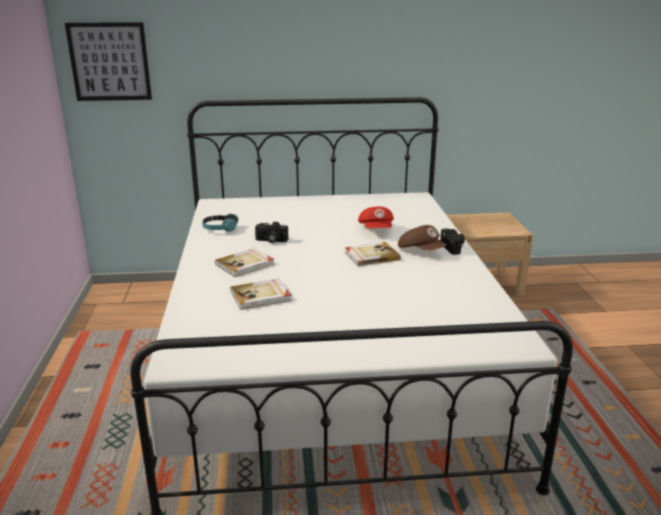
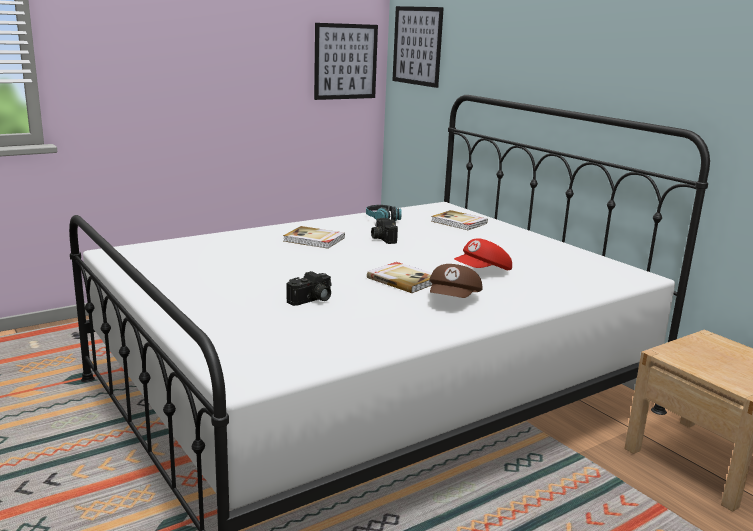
camera: 60 degrees right, 5 degrees down
book [230,278,292,310] -> book moved to [431,210,488,230]
camera [440,228,465,255] -> camera moved to [286,271,332,306]
none -> picture [314,23,378,100]

